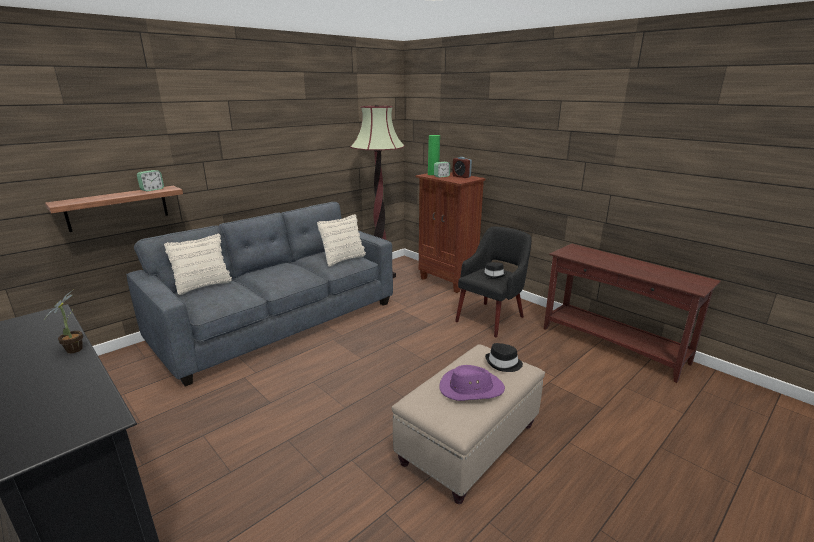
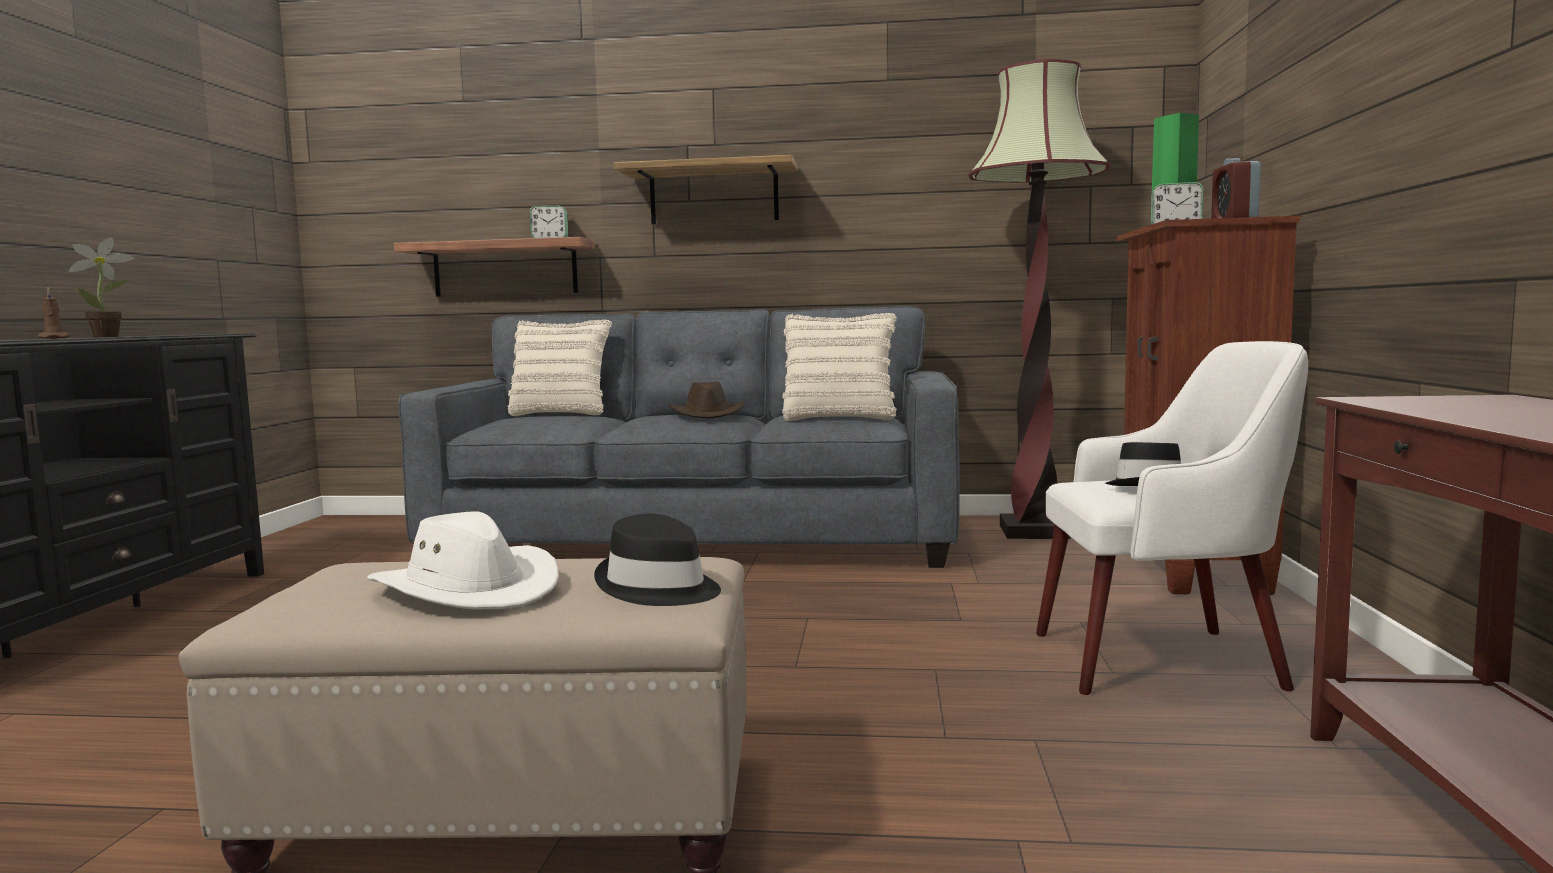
camera: 50 degrees right, 15 degrees down
purple hat [439,365,505,401] -> white hat [367,511,559,609]
black armchair [455,227,531,337] -> white armchair [1036,341,1308,695]
none -> brown candle [37,287,70,339]
none -> shelf [614,155,798,224]
none -> brown hat [669,382,745,419]

